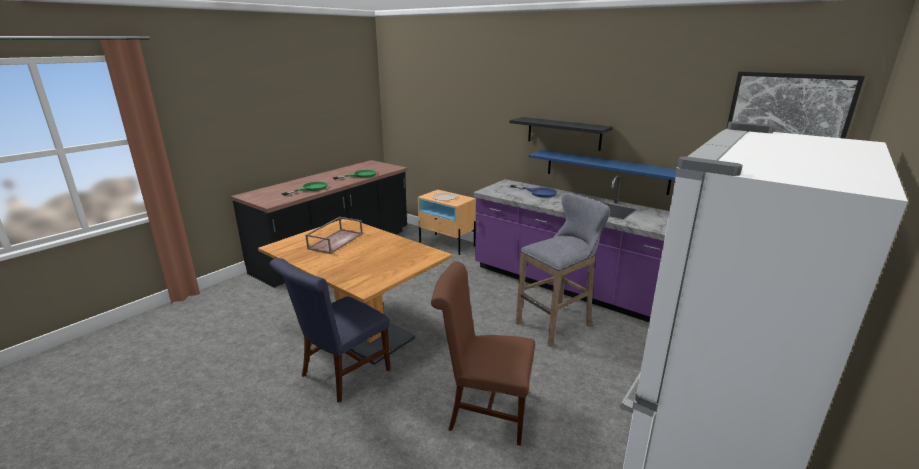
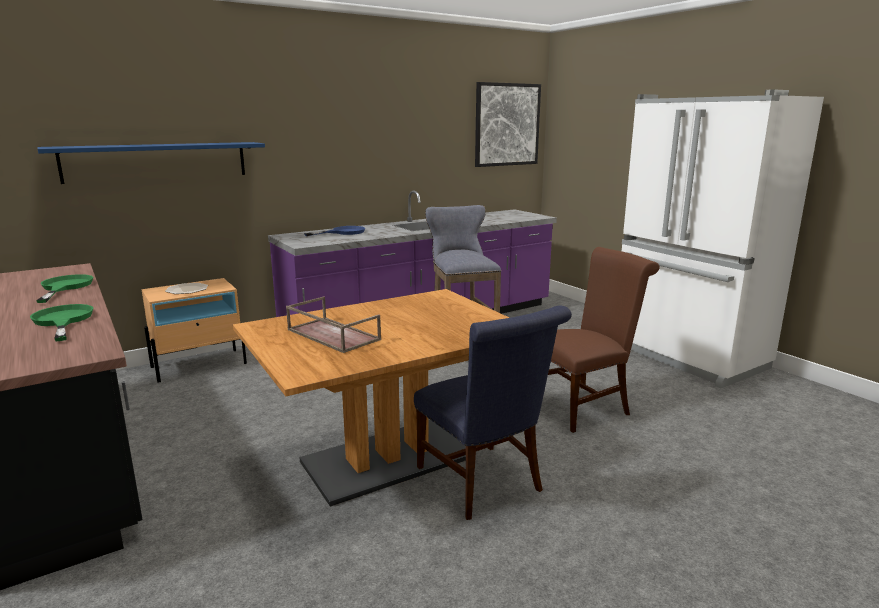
camera: 70 degrees left, 5 degrees down
brown chair [431,261,535,445] -> brown chair turned 150 degrees counterclockwise [548,247,660,433]
black shelf [510,117,613,151] -> none
blue shelf [529,150,676,195] -> blue shelf moved to [37,142,265,184]

